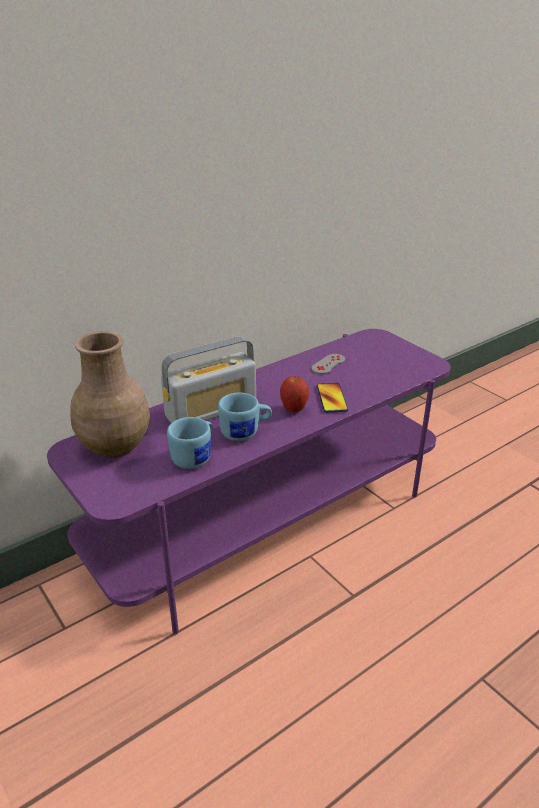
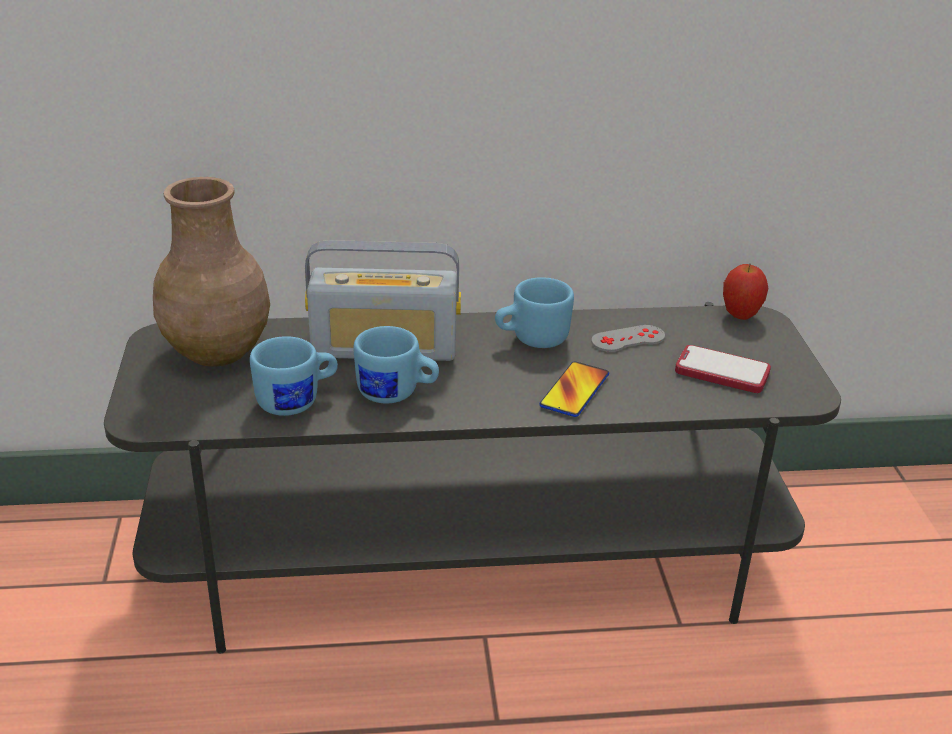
camera: 30 degrees right, 0 degrees up
purple tv stand [47,329,451,634] -> grey tv stand [104,302,841,654]
apple [280,376,309,413] -> apple moved to [723,264,768,320]
none -> blue mug [495,277,574,348]
none -> phone [675,345,771,393]

